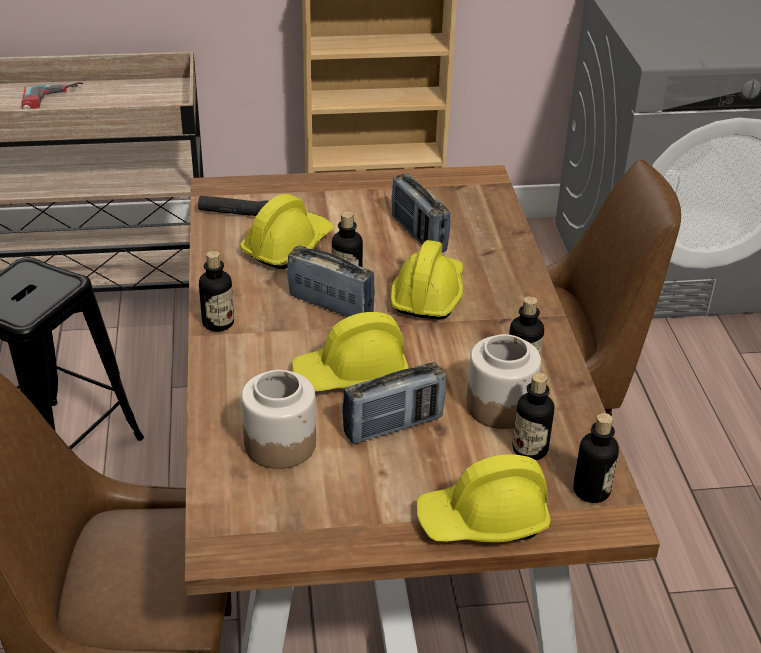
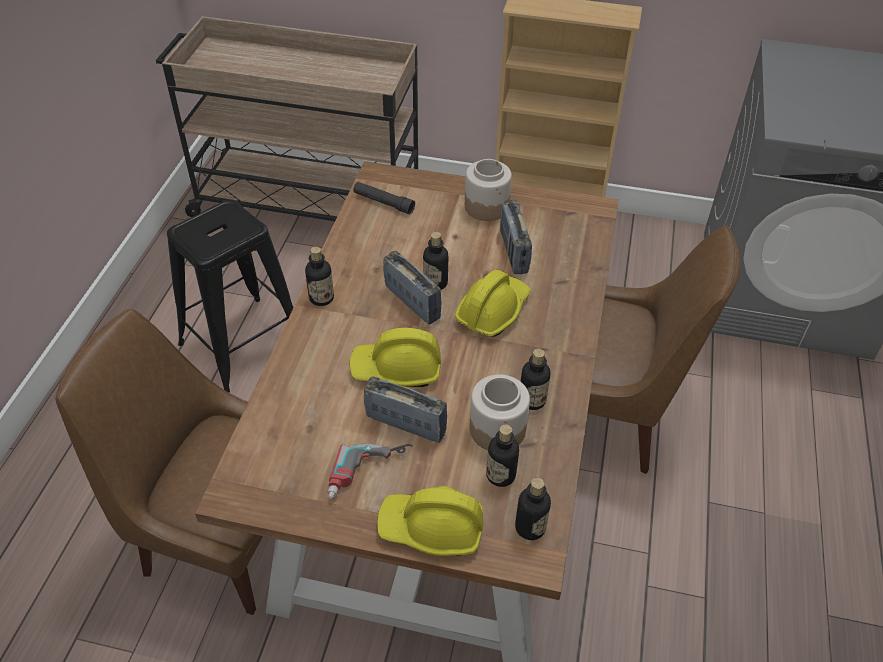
camera: 20 degrees right, 10 degrees up
power drill [21,82,83,109] -> power drill moved to [327,444,413,499]
yellow hard hat [240,194,334,269] -> none
jar [241,370,316,469] -> jar moved to [465,159,512,221]
radio [342,362,446,444] -> radio turned 150 degrees counterclockwise [364,376,447,442]

